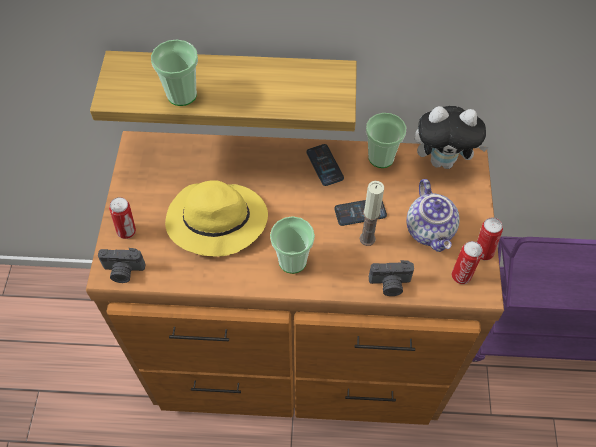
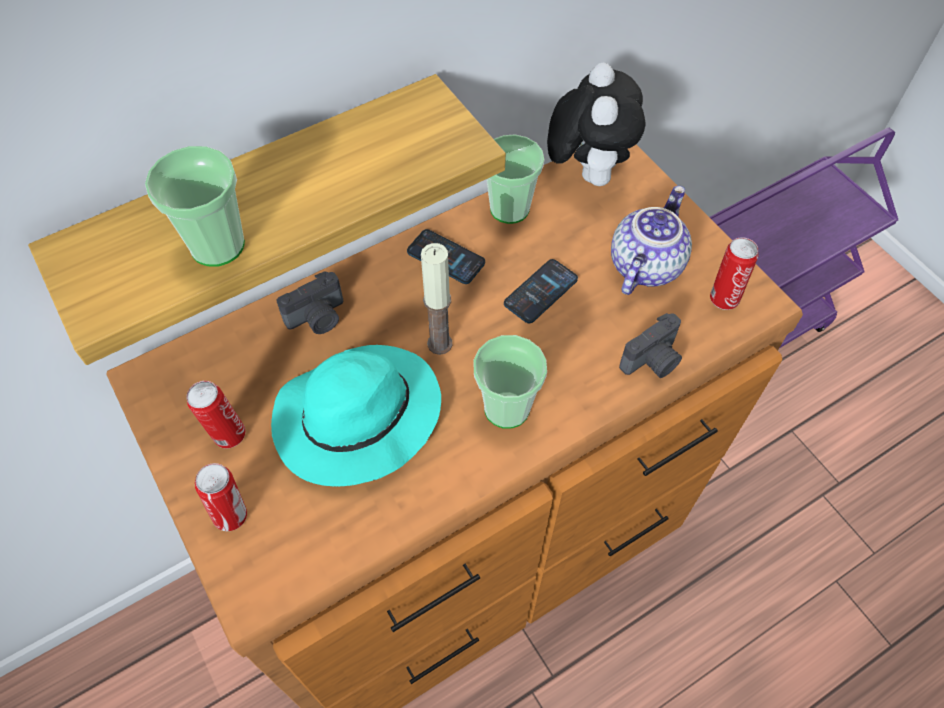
camera: 35 degrees left, 0 degrees up
camera [98,248,146,283] -> camera moved to [277,271,343,334]
yellow hat [165,180,268,257] -> turquoise hat [271,345,441,487]
candle [359,181,384,246] -> candle moved to [421,243,452,355]
teapot [407,179,460,252] -> teapot turned 105 degrees counterclockwise [611,186,692,295]
plush toy [415,106,489,169] -> plush toy turned 60 degrees counterclockwise [547,63,646,186]
can [477,217,503,260] -> can moved to [187,381,246,448]

